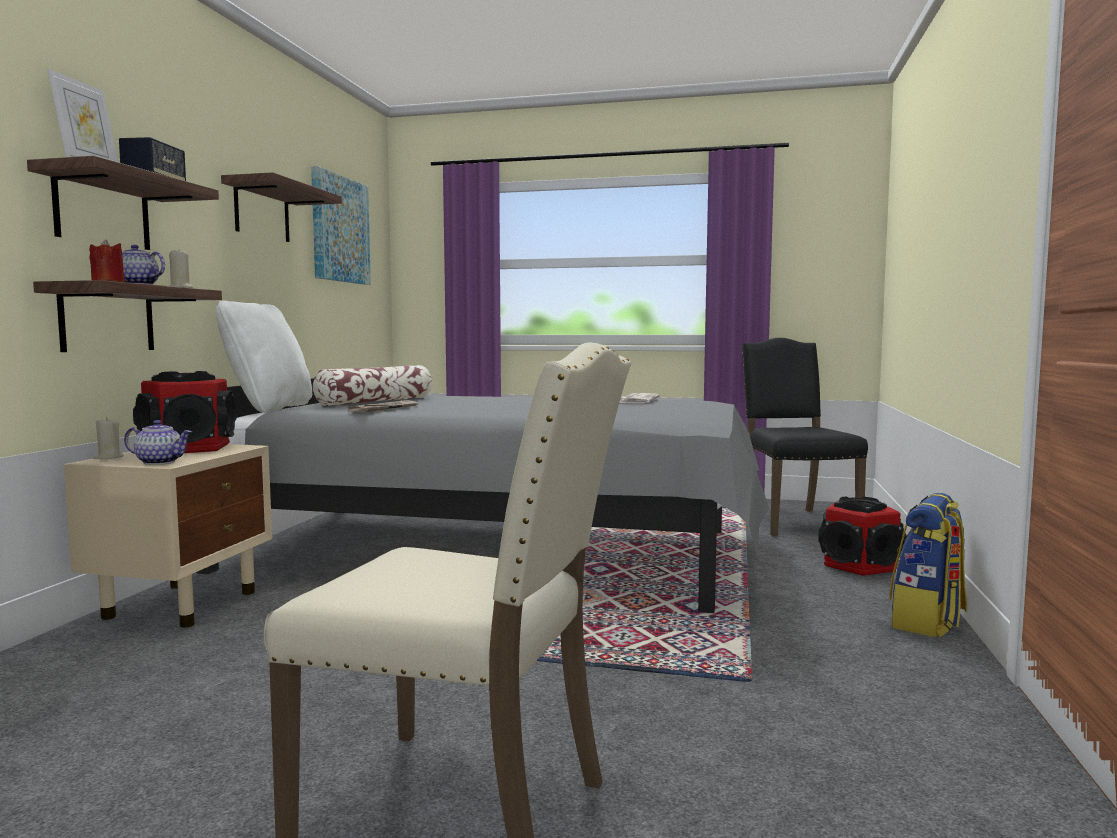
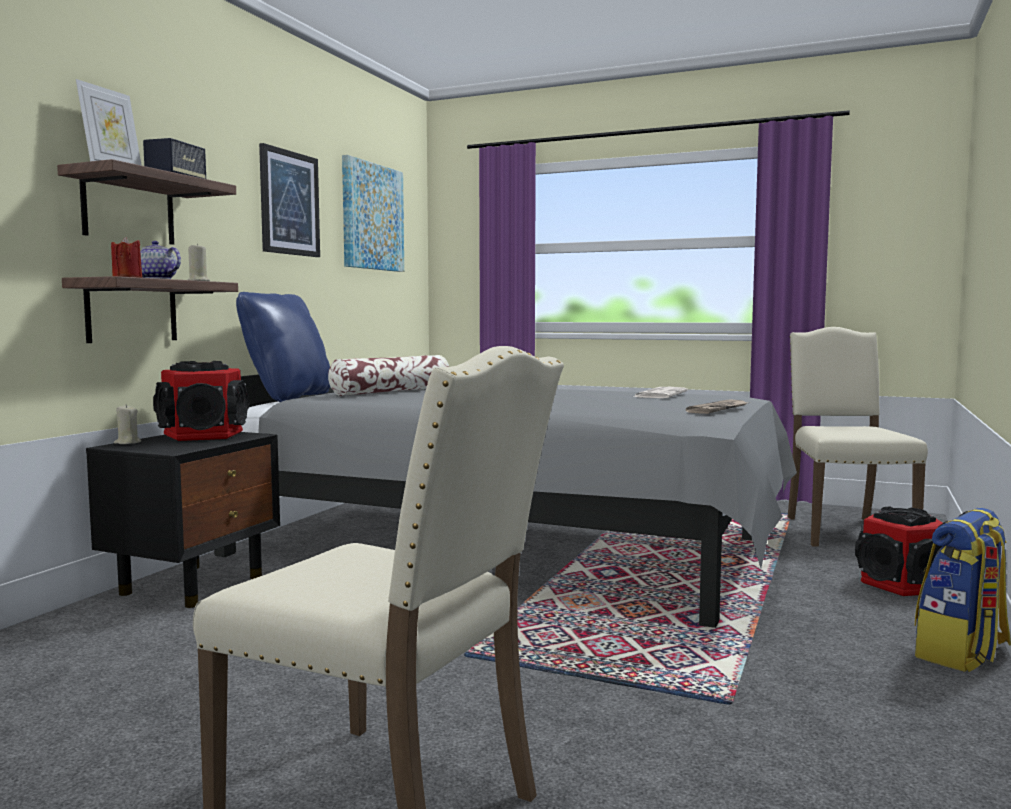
camera: 10 degrees right, 0 degrees up
beige nightstand [64,444,272,628] -> black nightstand [86,432,280,608]
teapot [124,420,192,465] -> none
white pillow [216,301,312,413] -> blue pillow [236,292,331,402]
shelf [221,172,342,242] -> picture [259,143,320,257]
newspaper [348,400,418,412] -> newspaper moved to [686,399,747,414]
black chair [742,338,868,536] -> beige chair [788,327,928,547]

